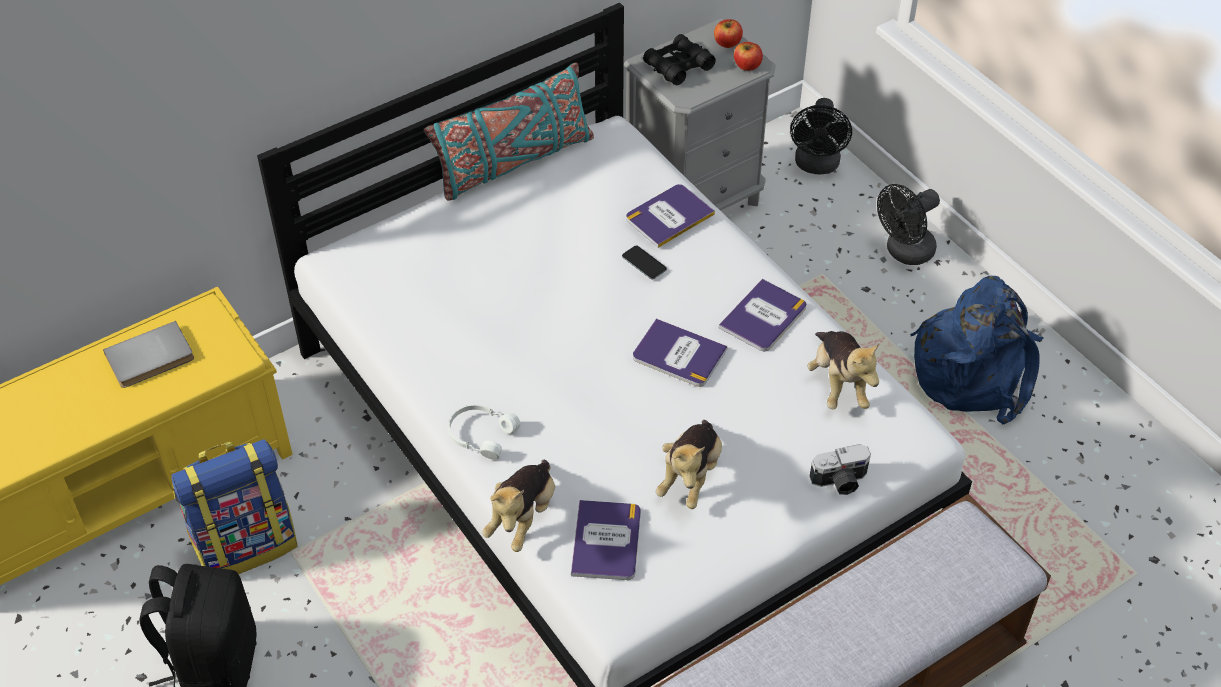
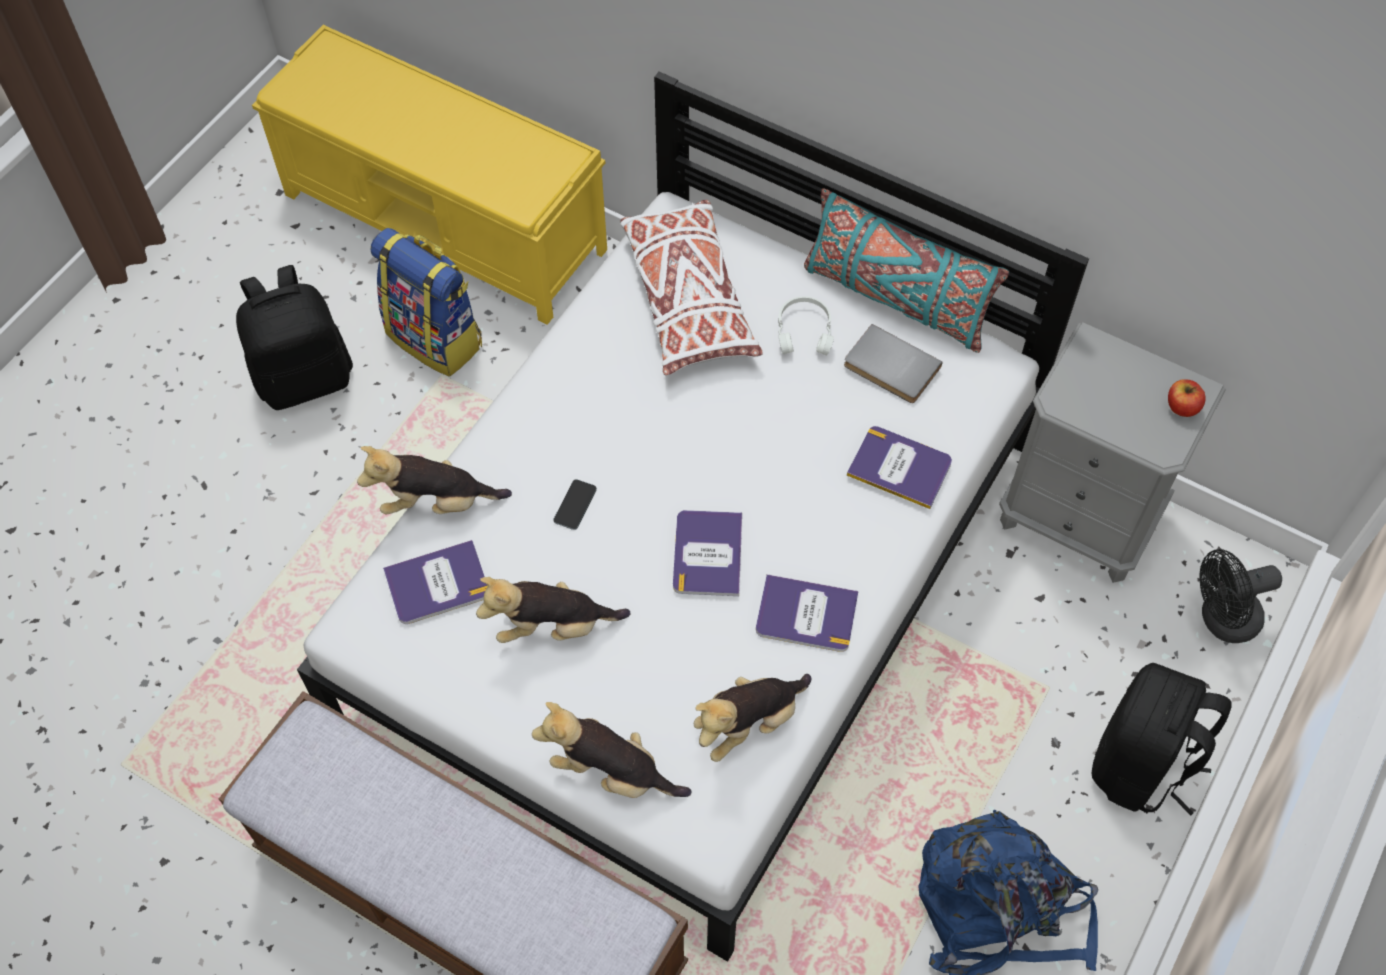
camera: 65 degrees right, 10 degrees up
grey book [103,321,194,388] -> grey book moved to [844,324,942,403]
white headphones [448,404,520,460] -> white headphones moved to [778,296,834,356]
phone [622,246,667,279] -> phone moved to [553,479,597,530]
black binoculars [643,34,716,85] -> none
apple [734,42,763,71] -> none
camera [809,444,871,495] -> plush toy [532,702,692,798]
black fan [877,184,940,265] -> black backpack [1092,663,1231,815]
none -> white pillow [620,200,763,376]

